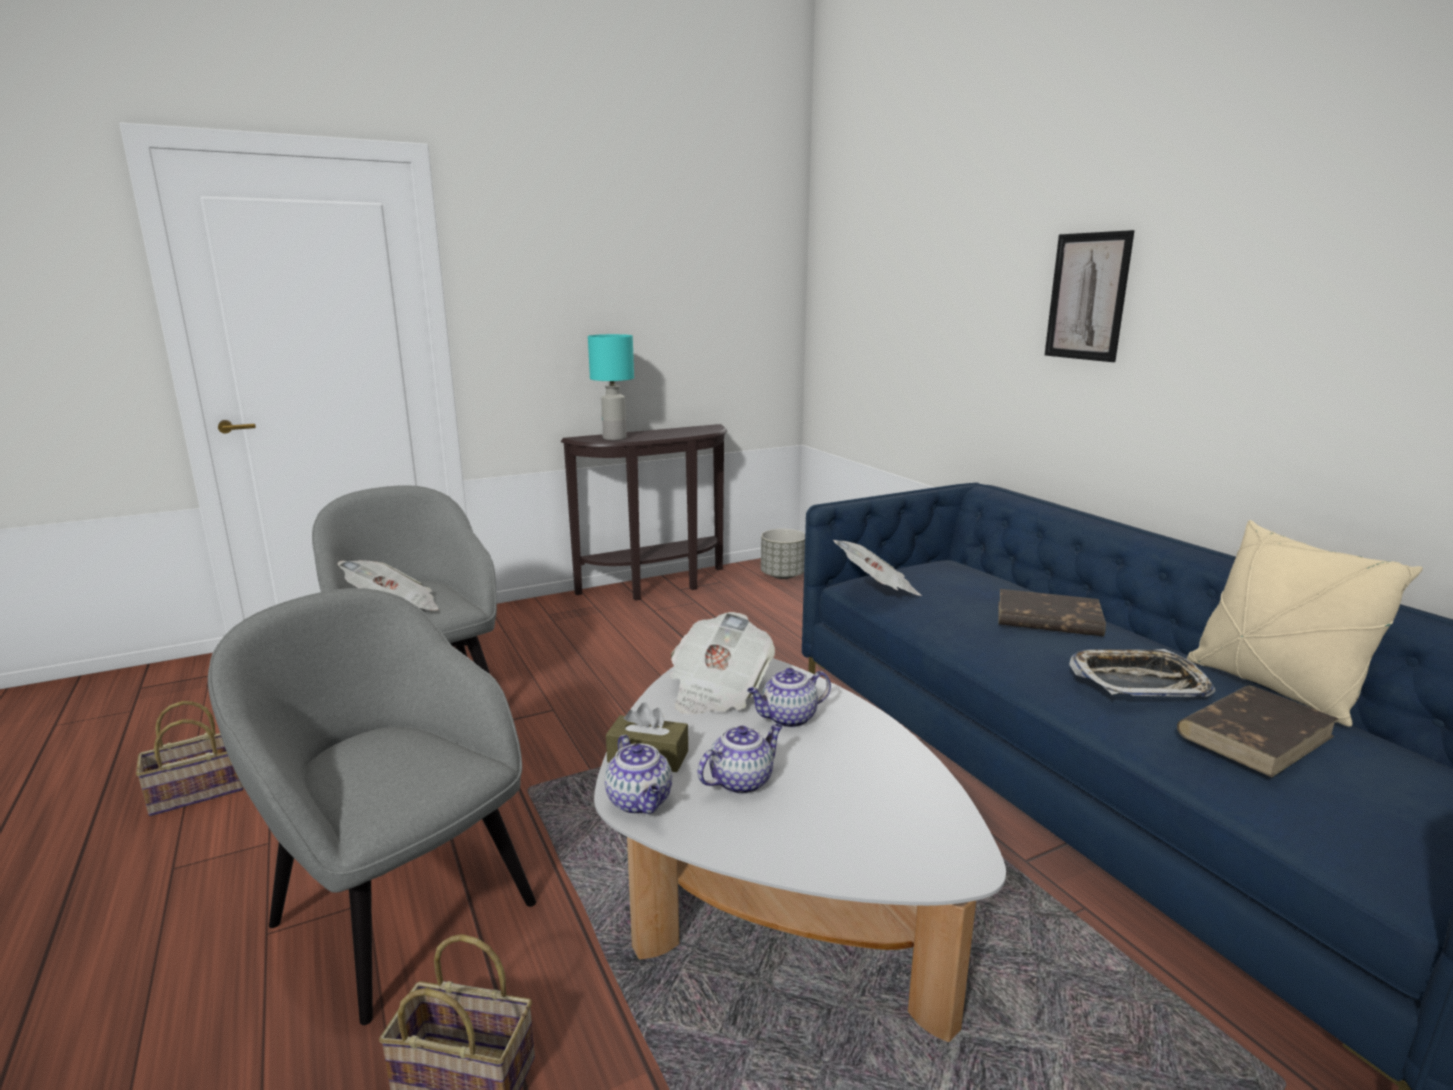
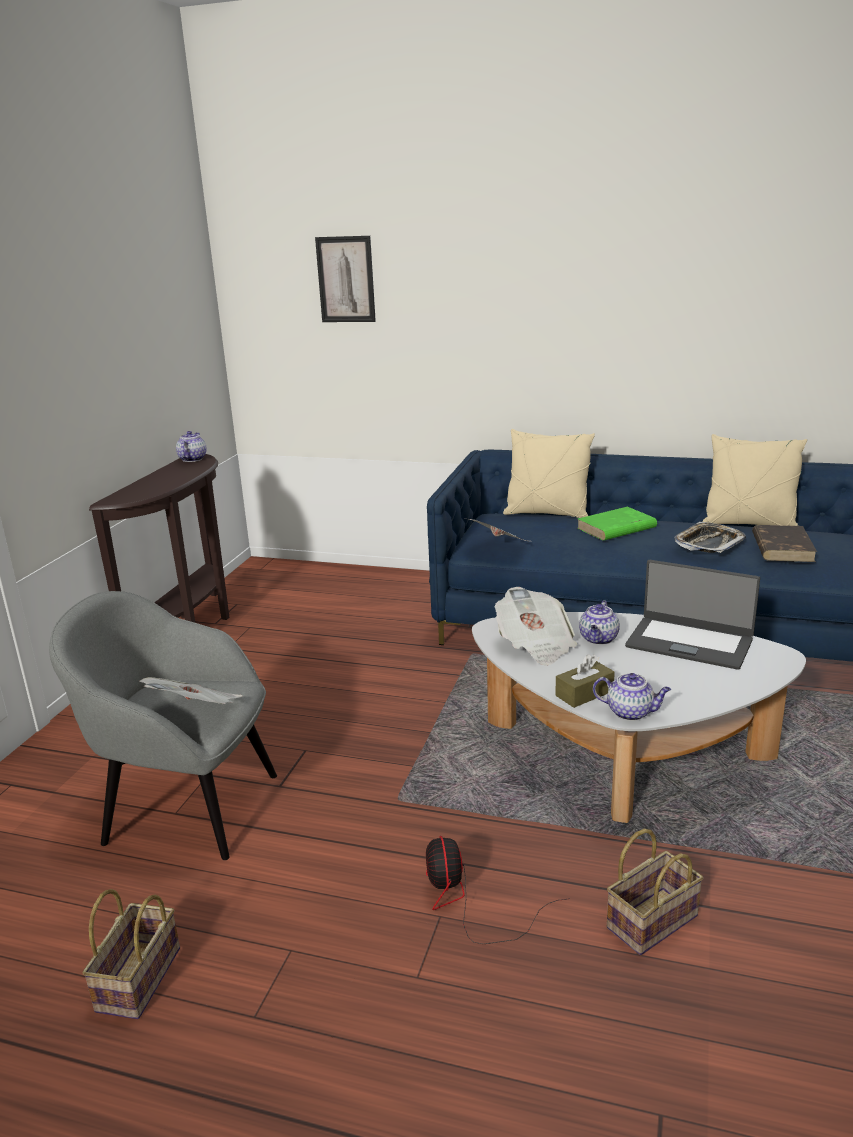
camera: 45 degrees left, 5 degrees up
grey armchair [208,588,536,1025] -> fan [426,836,570,944]
turquoise table lamp [588,334,634,440] -> none
teapot [697,724,783,794] -> teapot moved to [176,431,207,462]
grey planter [761,529,805,579] -> none
brown book [999,589,1106,636] -> green book [577,507,657,541]
picture [1045,230,1135,362] -> picture moved to [315,236,376,322]
none -> beige pillow [503,429,595,518]
none -> laptop [625,560,760,670]

